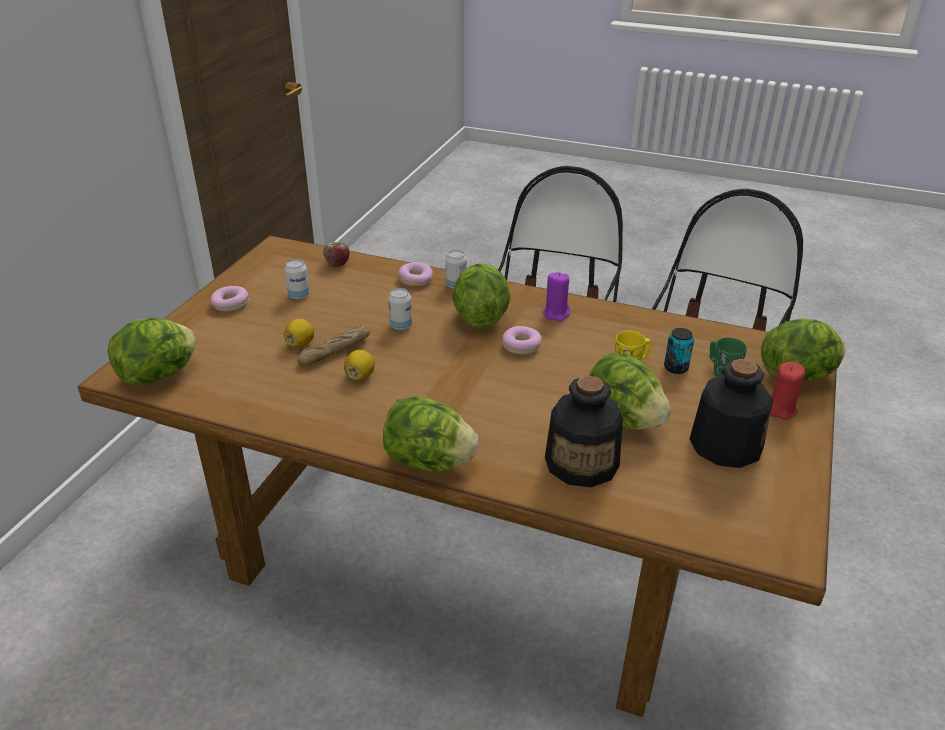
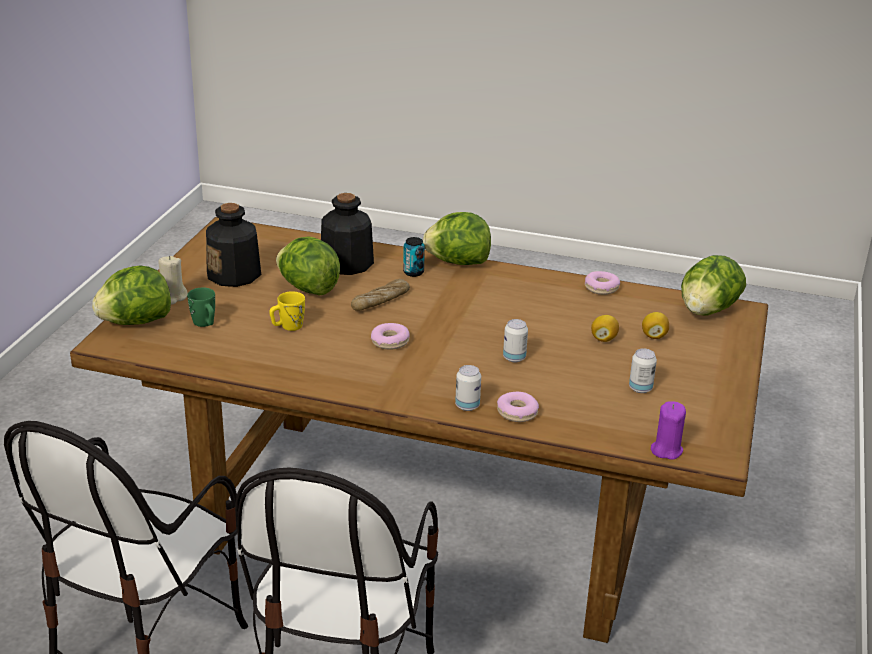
camera: 175 degrees right, 5 degrees down
donut [211,286,249,312] -> donut moved to [585,271,620,295]
bread [298,325,370,366] -> bread moved to [351,279,410,311]
apple [323,242,350,267] -> none
lemon [344,350,375,381] -> lemon moved to [642,312,669,339]
lettuce [452,263,511,329] -> none
purple candle [543,272,570,322] -> purple candle moved to [651,402,686,460]
can [664,328,694,374] -> can moved to [403,237,425,277]
red candle [770,362,805,420] -> beige candle [158,256,188,304]

